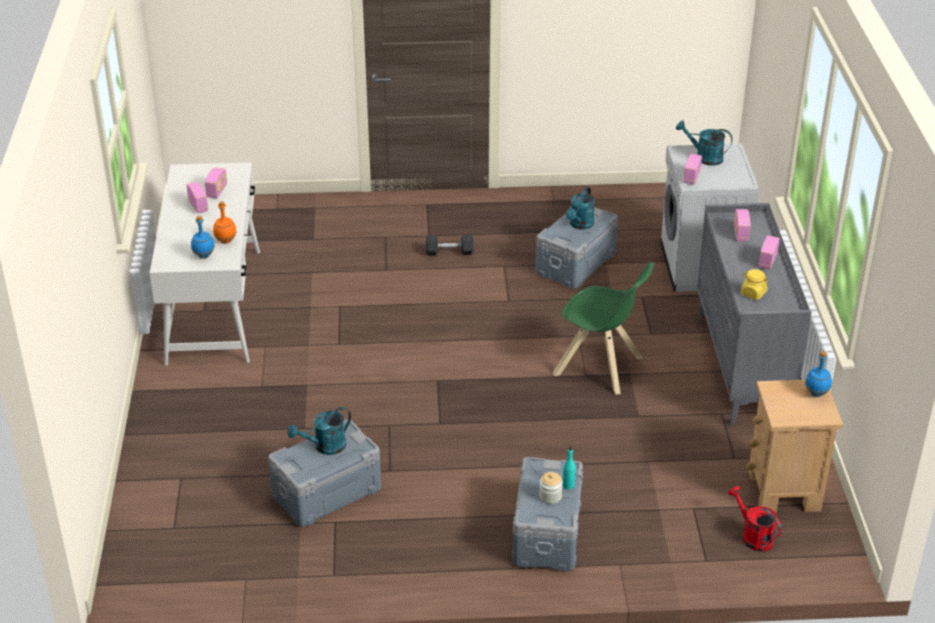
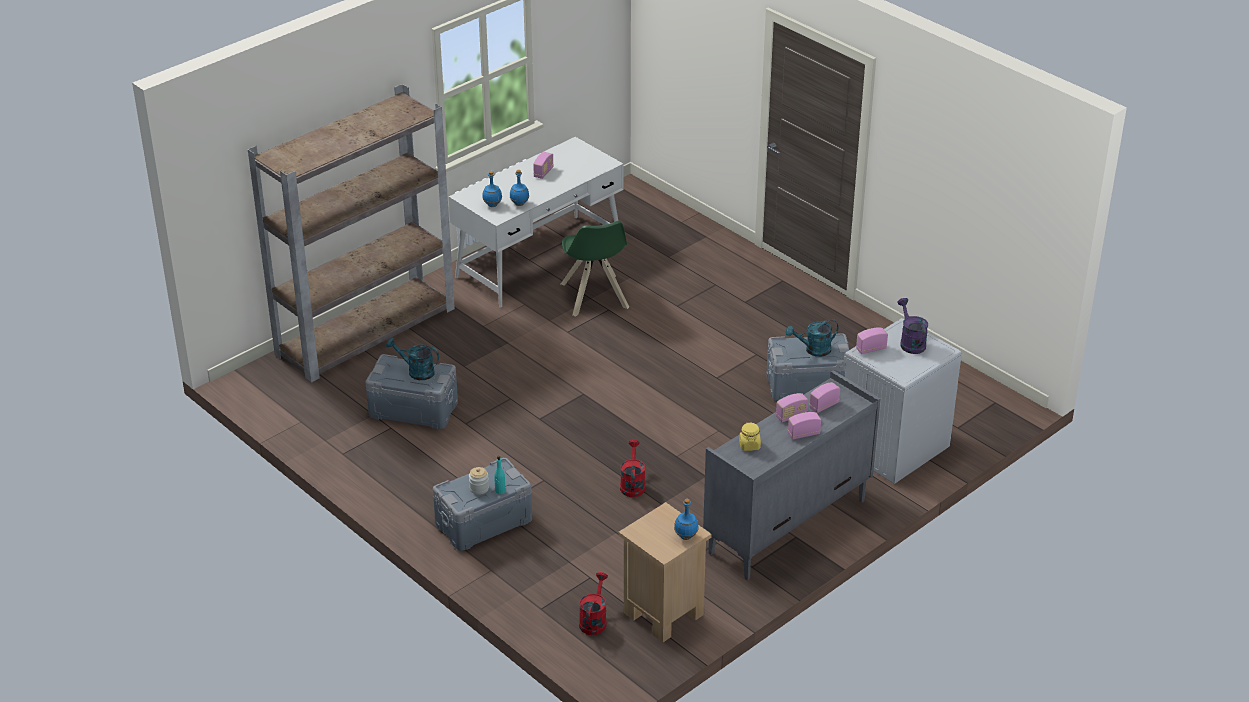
camera: 50 degrees right, 0 degrees up
radio [205,167,227,198] -> radio moved to [776,393,808,422]
orange bottle [213,202,237,244] -> blue bottle [510,170,529,206]
grey dumbbell [426,235,473,256] -> none
green chair [552,262,654,395] -> green chair moved to [561,221,629,317]
turquoise watering can [676,120,733,166] -> purple watering can [897,298,928,354]
none -> brown bookcase [248,84,455,383]
none -> red watering can [620,440,645,497]

